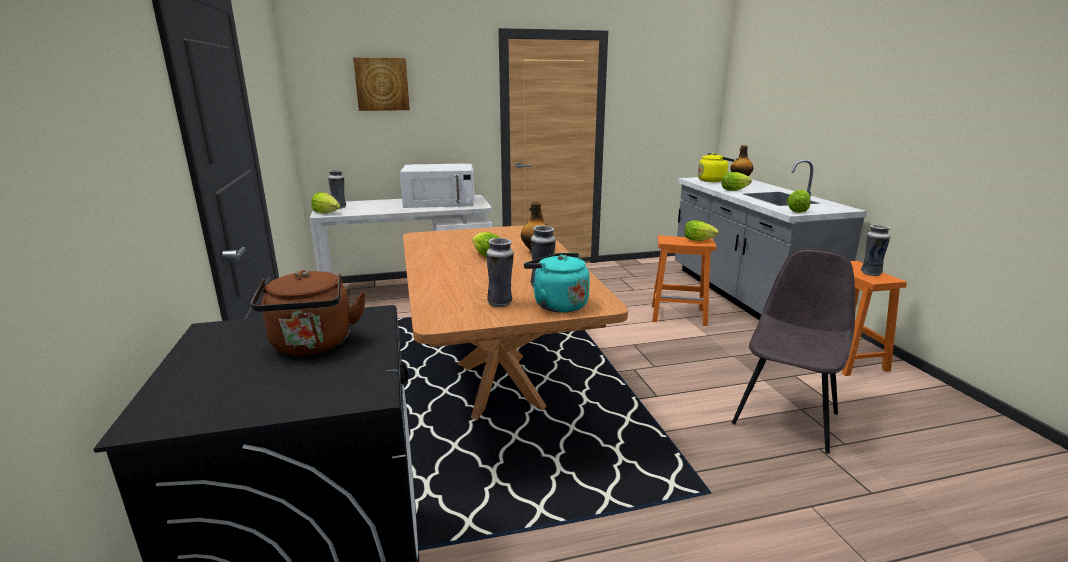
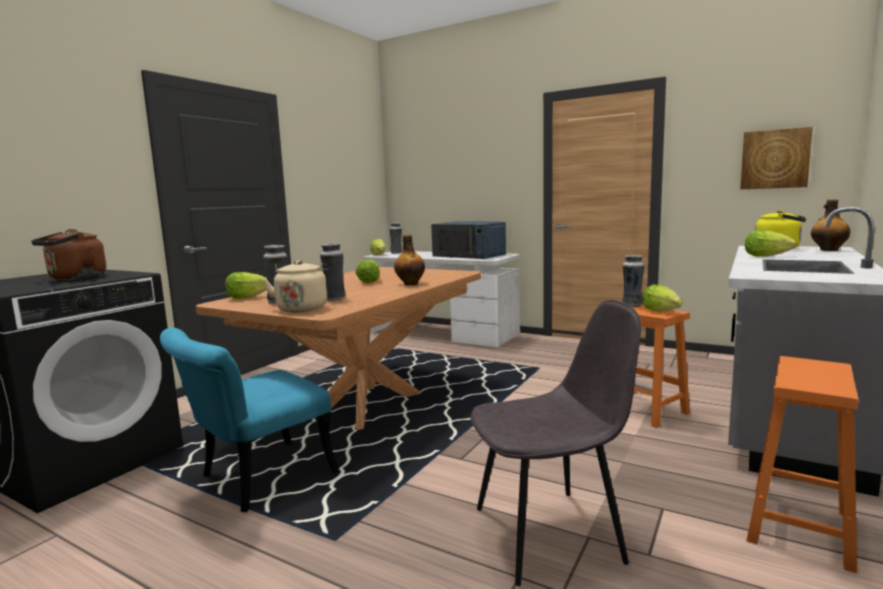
camera: 45 degrees right, 10 degrees down
picture [353,58,410,111] -> picture moved to [740,127,813,189]
white microwave [400,164,474,208] -> blue microwave [431,221,506,259]
turquoise kettle [524,253,590,313] -> beige kettle [263,260,329,312]
lettuce [787,190,811,213] -> lettuce moved to [225,272,267,299]
vase [861,225,890,276] -> vase moved to [622,255,644,307]
none -> turquoise chair [160,327,340,512]

